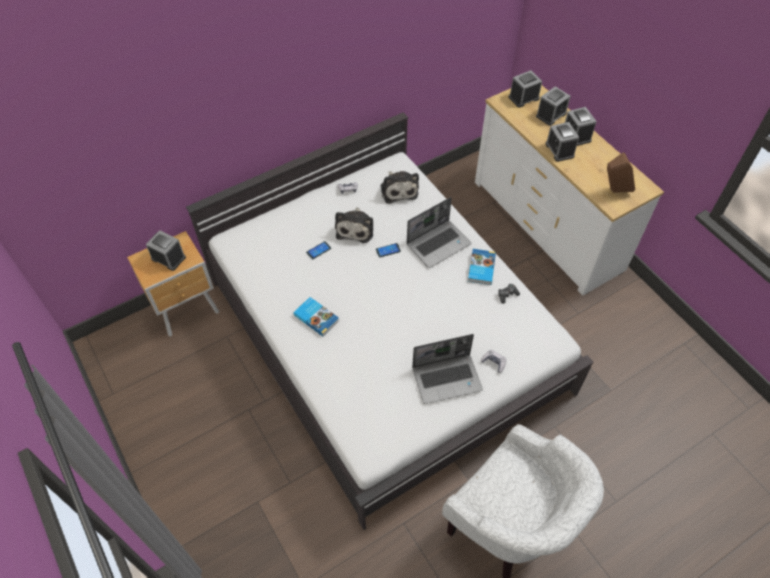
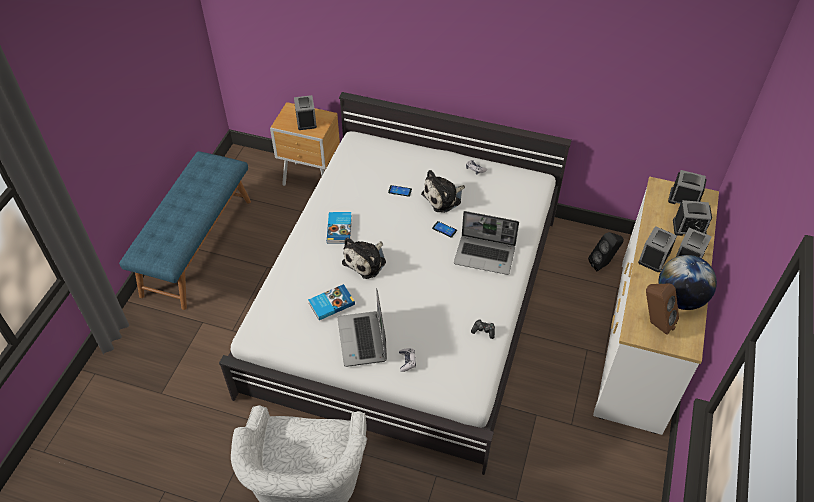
camera: 50 degrees right, 5 degrees down
plush toy [380,171,419,204] -> plush toy moved to [342,238,386,279]
laptop [412,334,483,404] -> laptop turned 45 degrees clockwise [338,288,387,367]
book [468,249,496,285] -> book moved to [308,284,355,320]
none -> blue bench [119,151,251,310]
none -> black speaker [588,232,624,271]
none -> globe [659,255,717,310]

